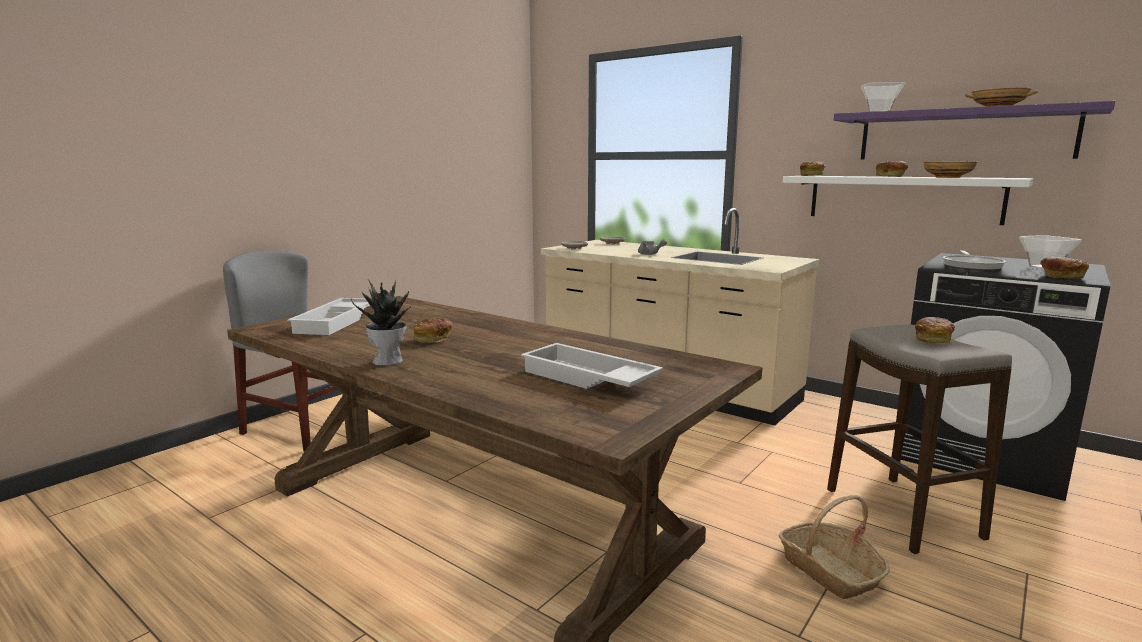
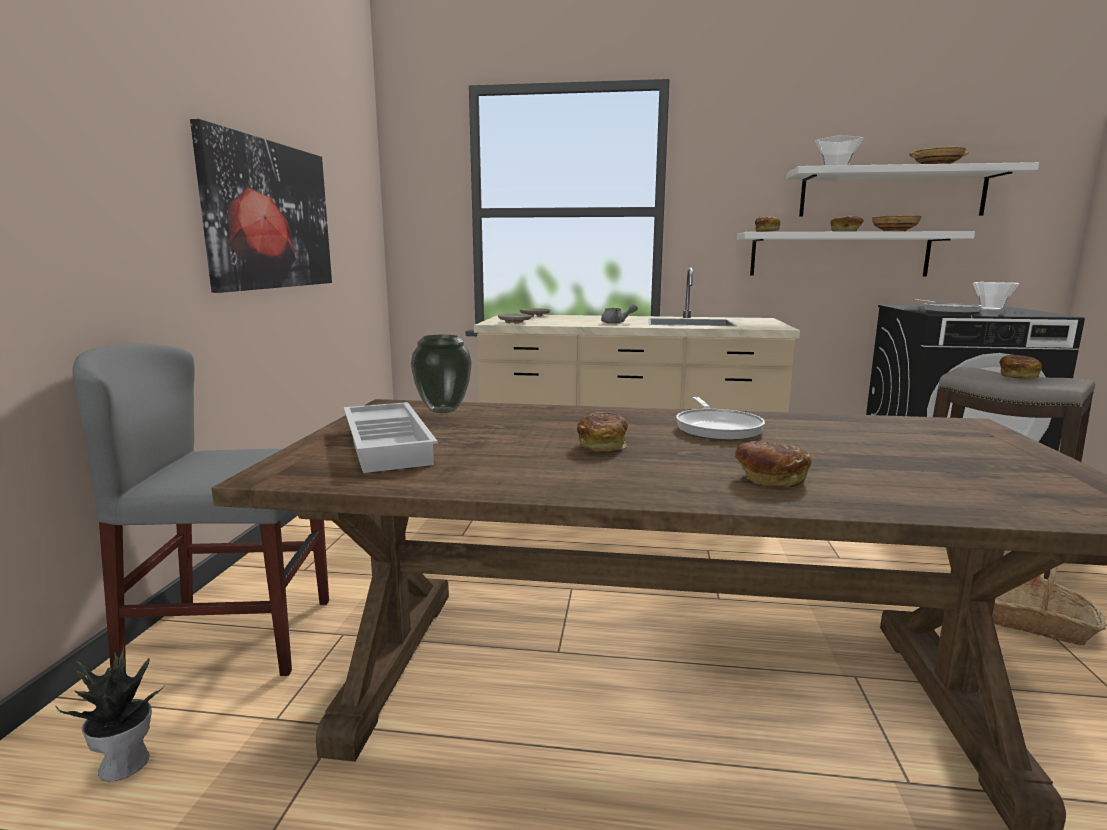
camera: 30 degrees left, 0 degrees up
potted plant [351,279,412,366] -> potted plant moved to [56,647,164,781]
white tray [521,343,663,389] -> none
purple shelf [834,101,1115,160] -> white shelf [786,162,1039,217]
bread [1040,257,1089,279] -> bread moved to [735,441,811,488]
none -> picture [190,119,332,293]
none -> vase [411,335,472,413]
none -> frying pan [676,397,765,440]

